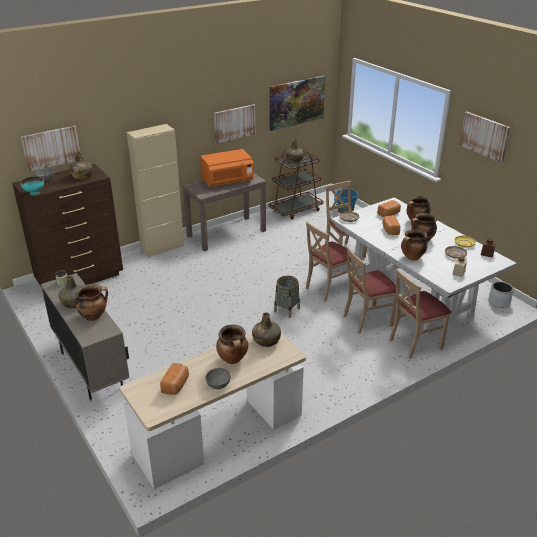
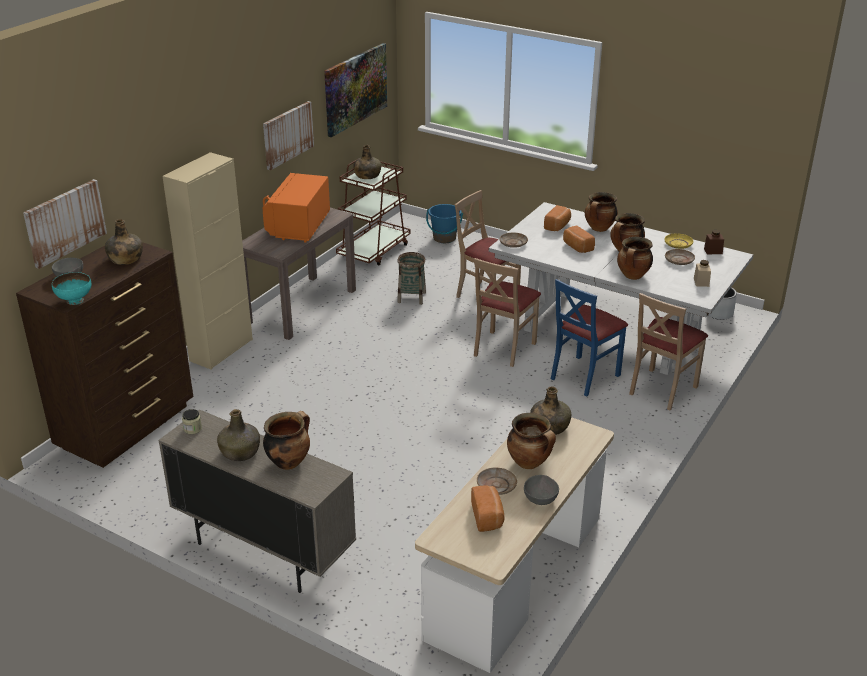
camera: 25 degrees left, 0 degrees up
orange microwave [200,149,254,187] -> orange microwave turned 150 degrees clockwise [263,173,330,243]
basket [274,276,300,318] -> basket moved to [397,252,426,305]
beige chair [344,247,397,333] -> blue chair [551,279,628,396]
picture [460,112,510,163] -> none
none -> beige plate [477,468,517,495]

